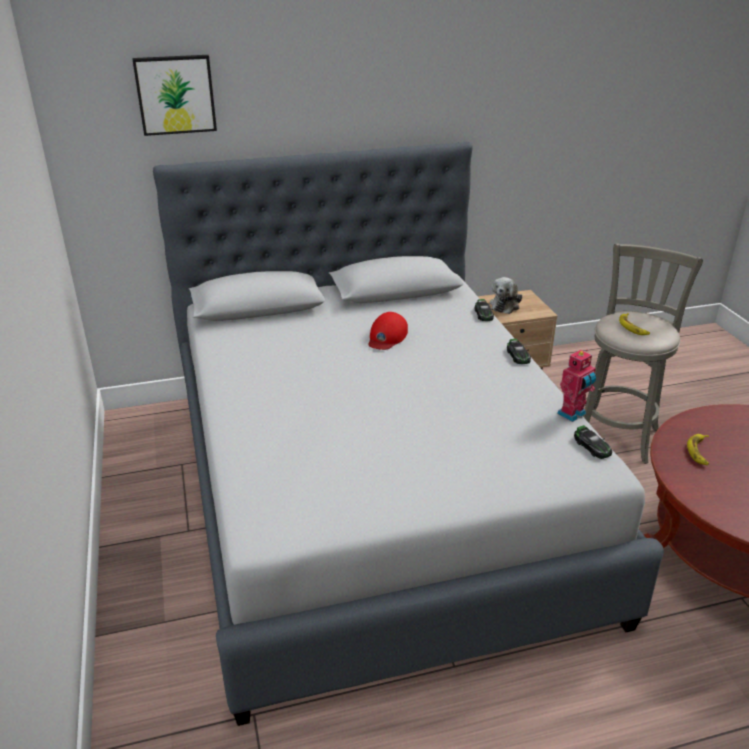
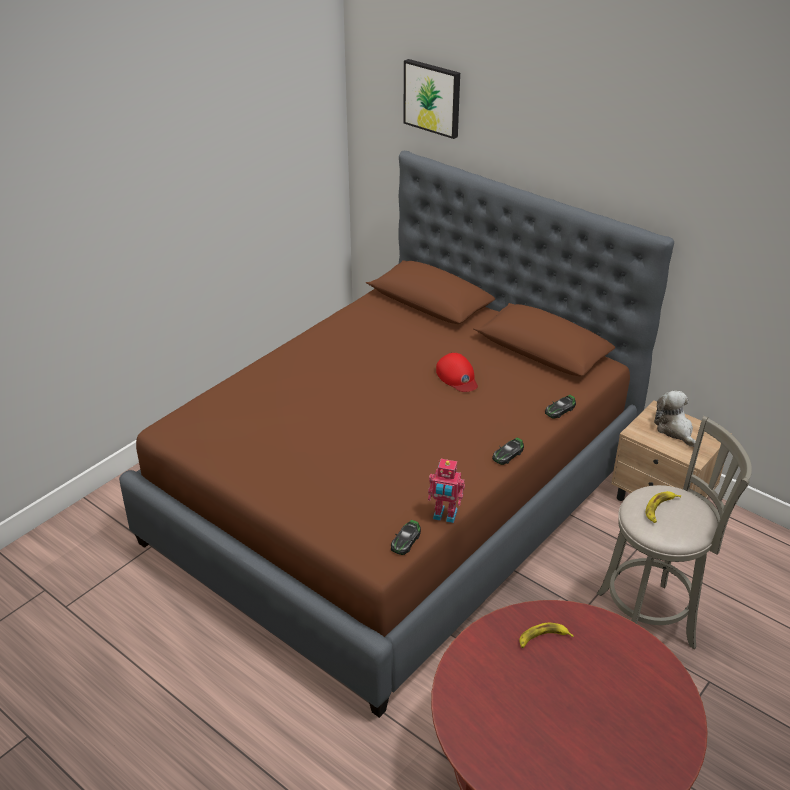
camera: 55 degrees right, 5 degrees up
grey bed [153,142,664,726] -> brown bed [119,151,674,718]
red cap [368,312,408,350] -> red cap turned 105 degrees counterclockwise [436,353,478,392]
plush toy [490,277,522,314] -> plush toy turned 75 degrees clockwise [654,391,696,447]

